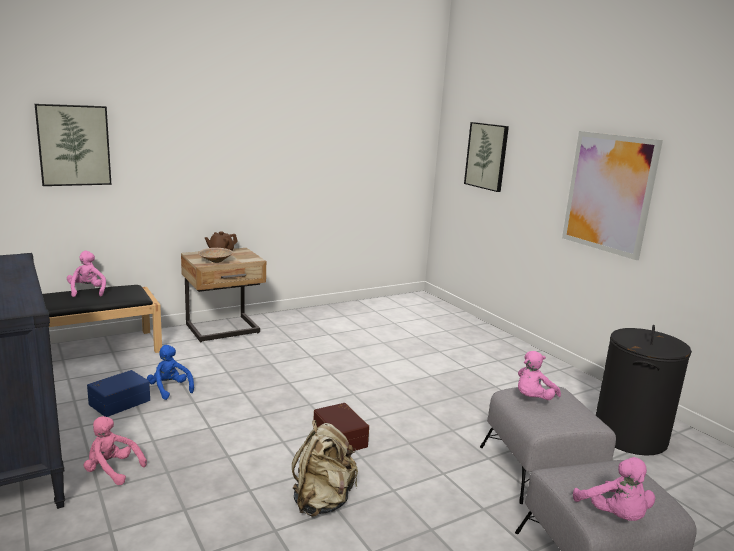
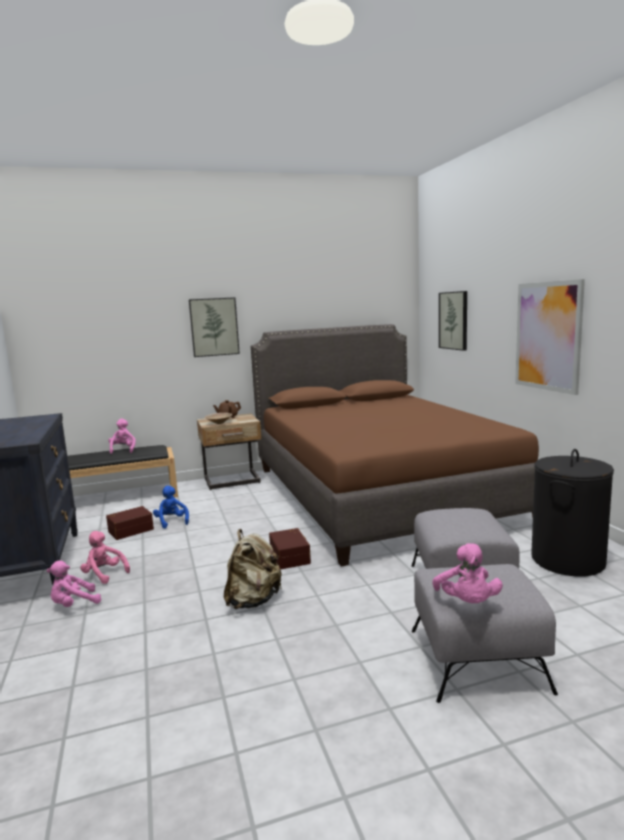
camera: 15 degrees right, 5 degrees down
picture [35,104,112,186] -> picture moved to [189,297,240,357]
blue storage box [87,370,150,417] -> brown storage box [106,506,154,540]
pink plush toy [518,351,561,400] -> pink plush toy moved to [47,561,101,607]
none -> brown bed [251,324,539,567]

